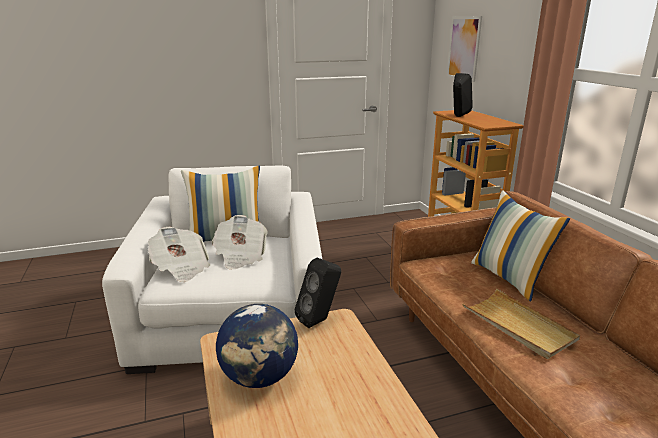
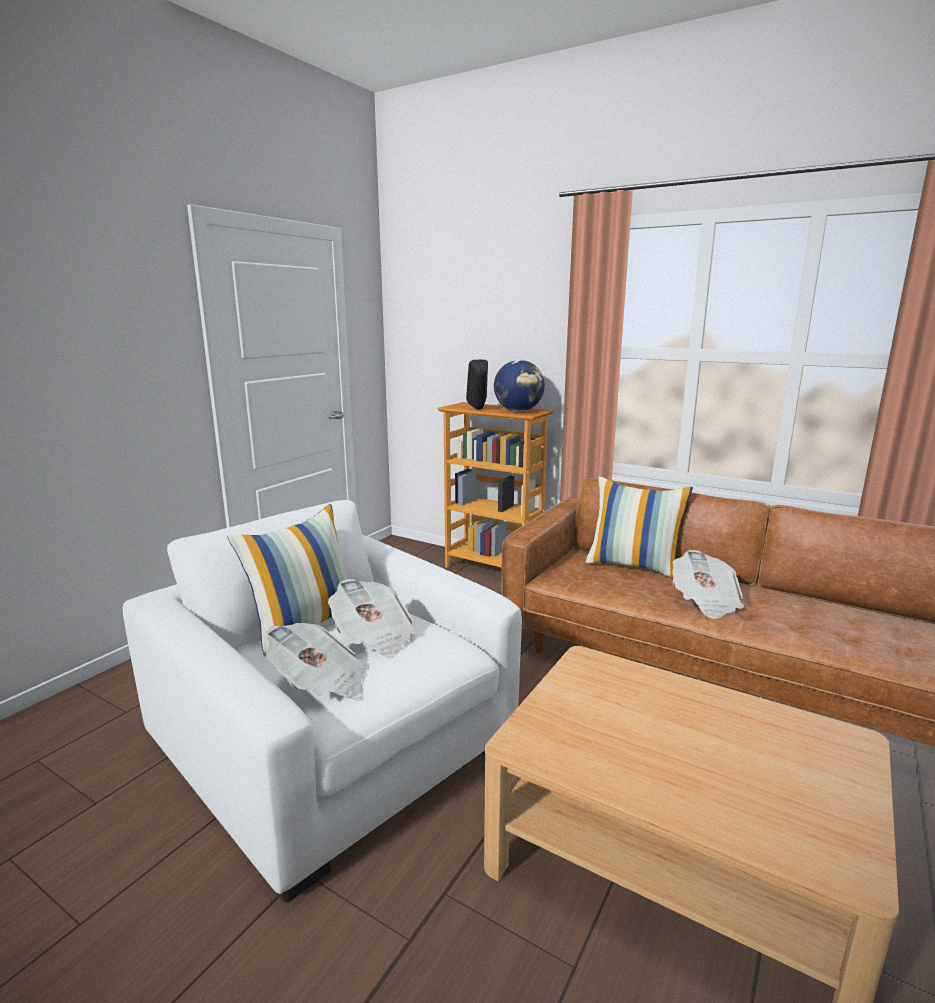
camera: 40 degrees left, 5 degrees down
globe [216,304,298,388] -> globe moved to [494,360,545,412]
black speaker [294,258,341,328] -> none
picture [447,16,482,82] -> none
beige tray [463,289,580,359] -> newspaper [672,550,744,619]

